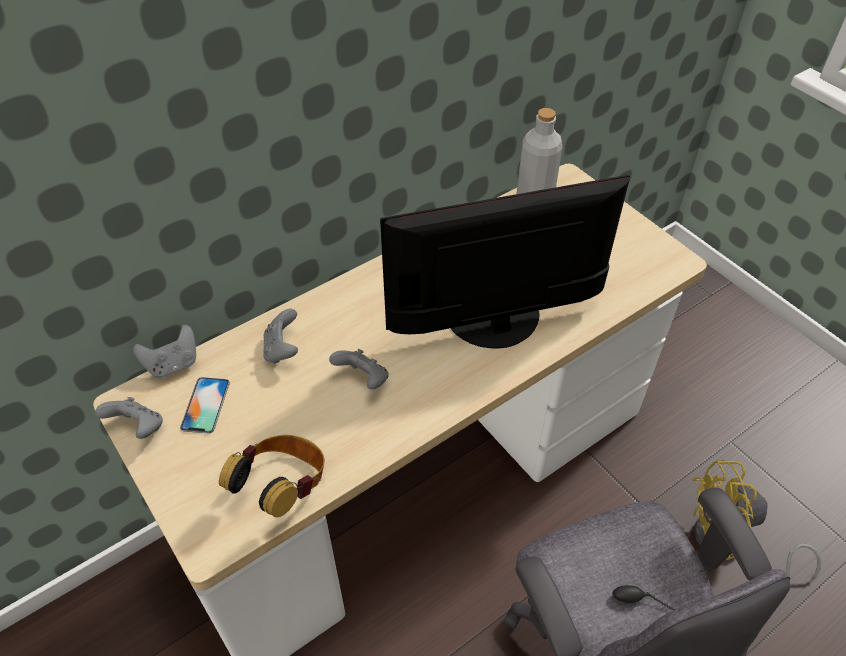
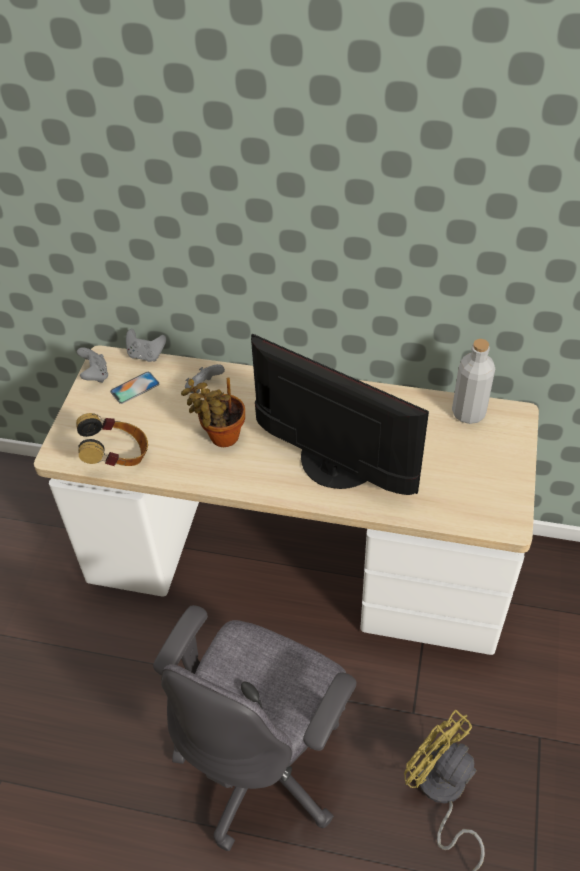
camera: 50 degrees right, 0 degrees up
grey game controller [329,349,389,389] -> potted plant [181,377,245,447]

